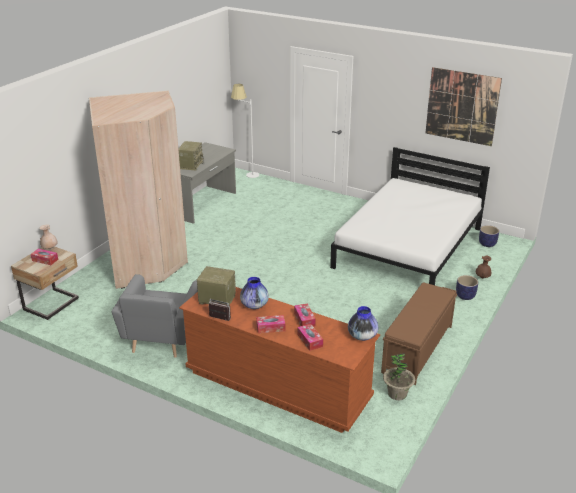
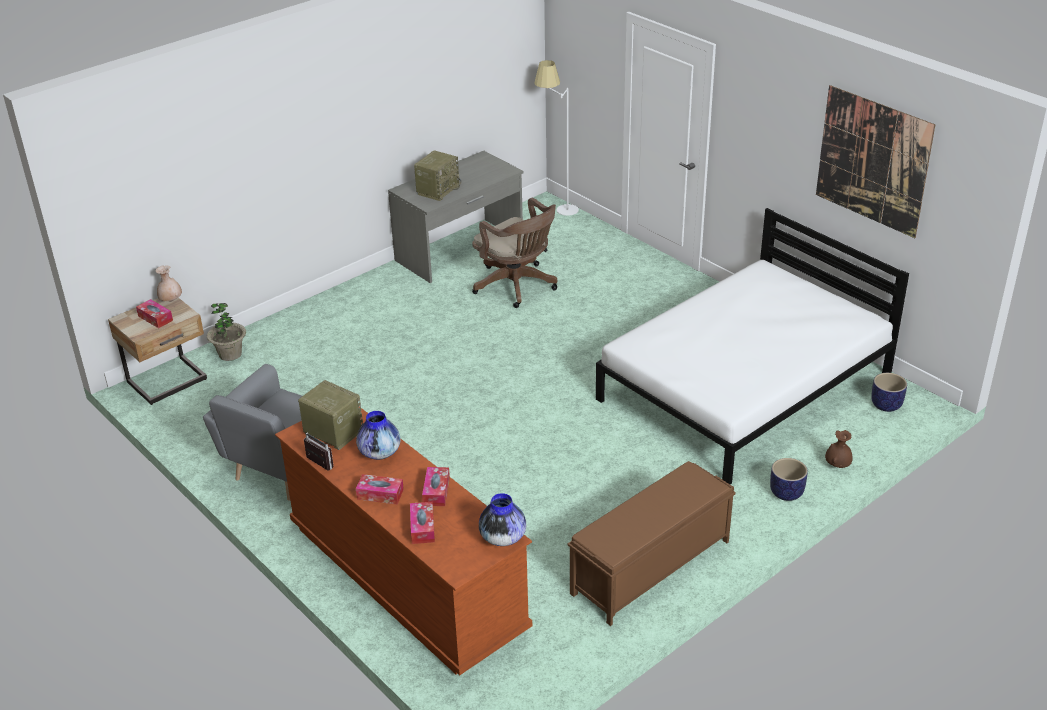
camera: 20 degrees right, 5 degrees up
beige wardrobe [89,91,188,289] -> none
potted plant [383,353,415,400] -> potted plant moved to [207,303,246,361]
none -> brown office chair [472,198,557,308]

